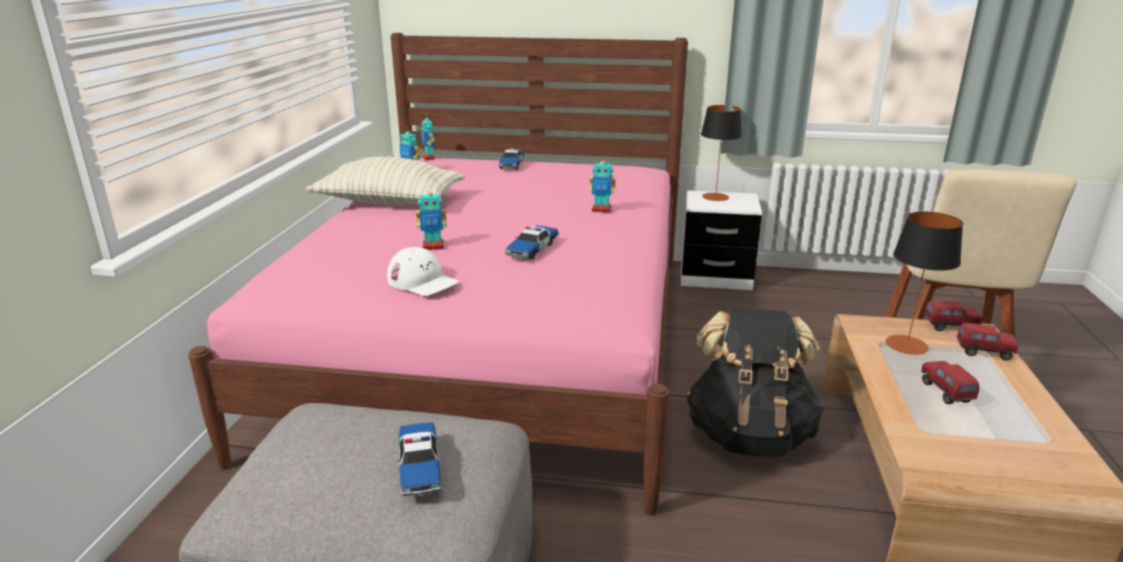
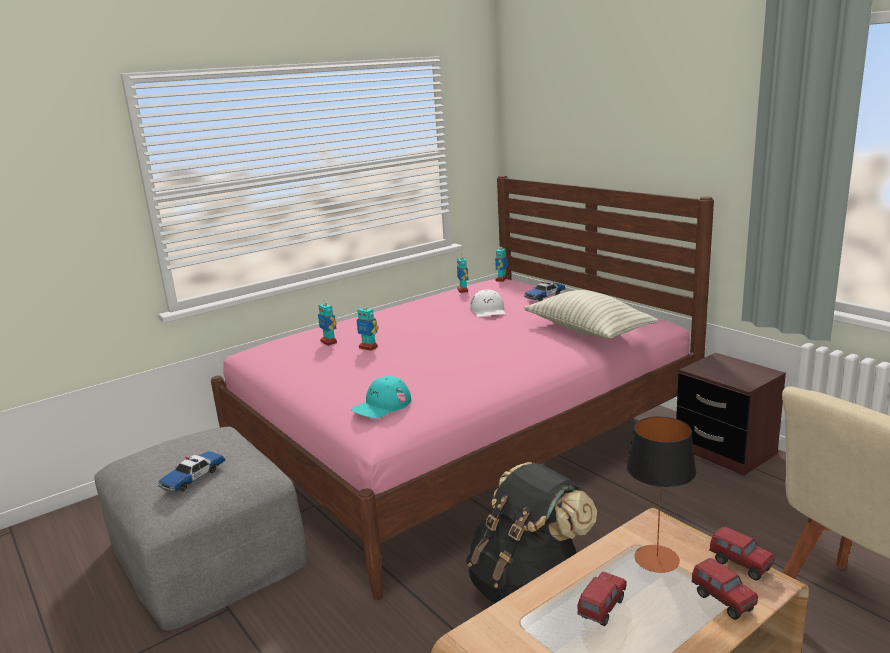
camera: 45 degrees right, 5 degrees down
pillow [306,157,465,206] -> pillow moved to [524,290,658,339]
white cap [387,247,459,296] -> white cap moved to [470,289,505,317]
toy car [505,226,559,259] -> none
toy robot [589,156,616,213] -> toy robot moved to [318,298,337,346]
white nightstand [681,190,762,290] -> brown nightstand [676,353,786,476]
table lamp [701,105,742,201] -> none
none -> turquoise cap [351,376,411,418]

